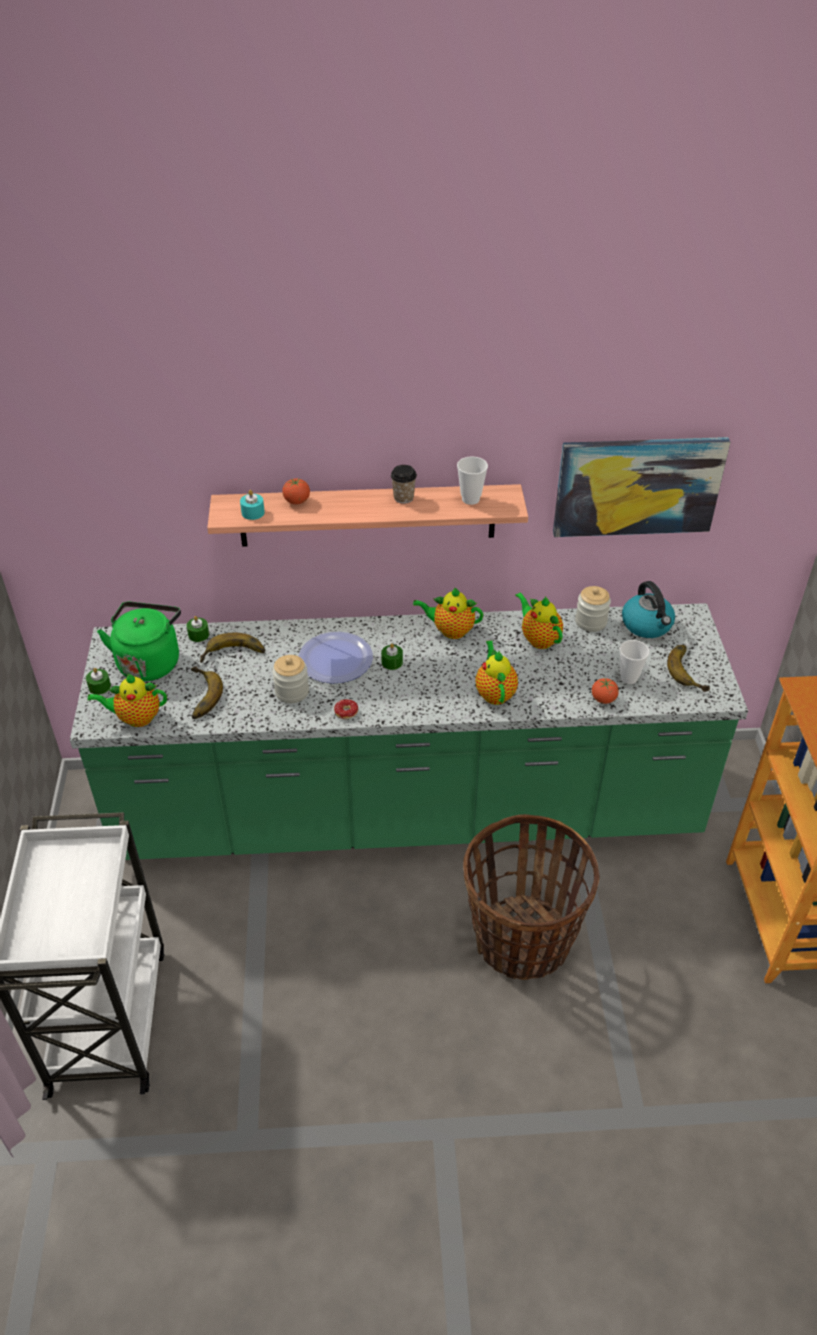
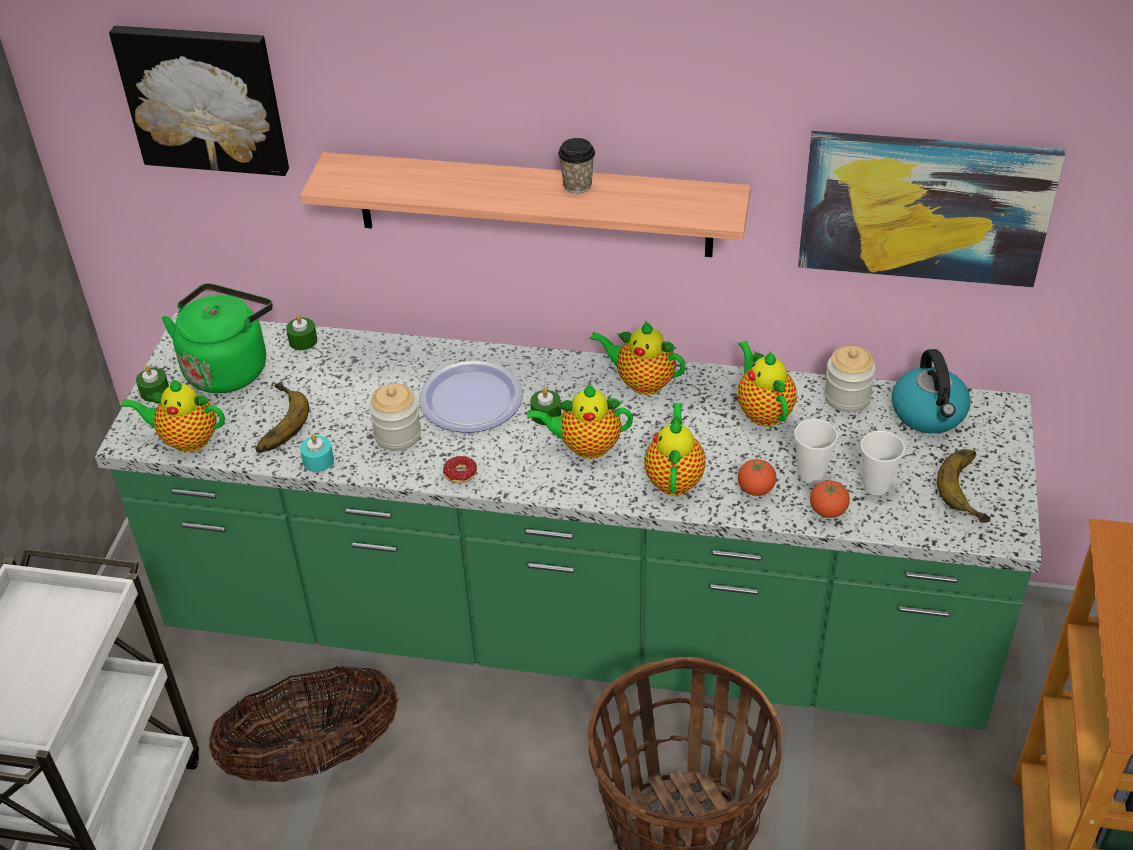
camera: 15 degrees right, 0 degrees up
banana [200,632,265,663] -> none
turquoise candle [240,490,265,520] -> turquoise candle moved to [300,434,334,472]
tomato [282,479,310,504] -> tomato moved to [738,459,776,496]
cup [457,456,488,505] -> cup moved to [794,419,838,483]
none -> picture [109,26,289,176]
none -> basket [209,666,399,782]
none -> teapot [527,384,633,459]

